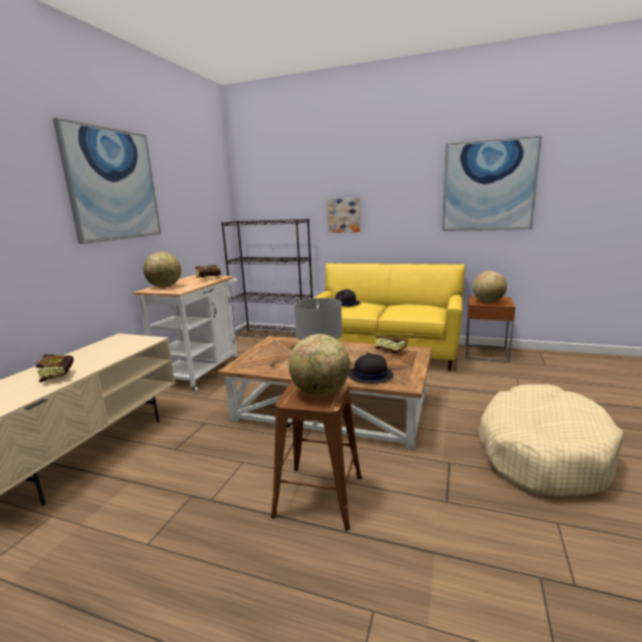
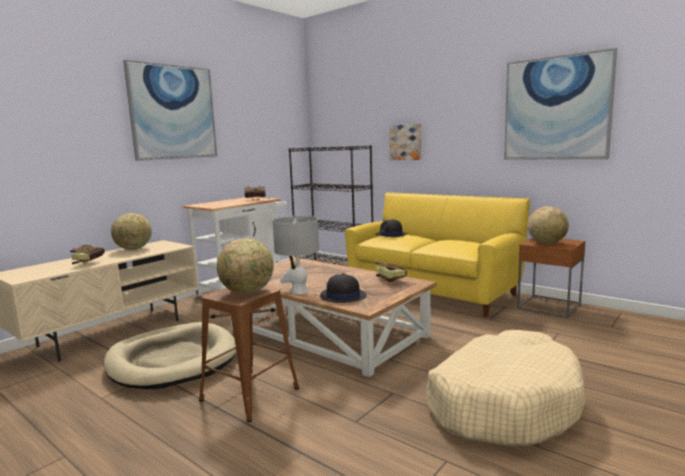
camera: 20 degrees right, 5 degrees down
globe [143,252,181,287] -> globe moved to [111,213,152,250]
none -> beige dog bed [104,322,237,389]

